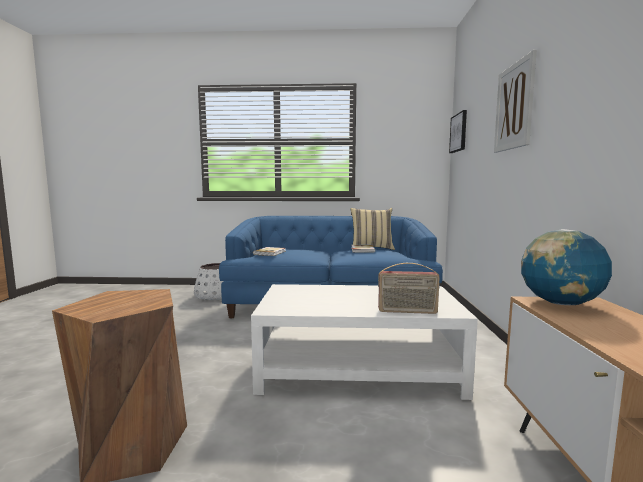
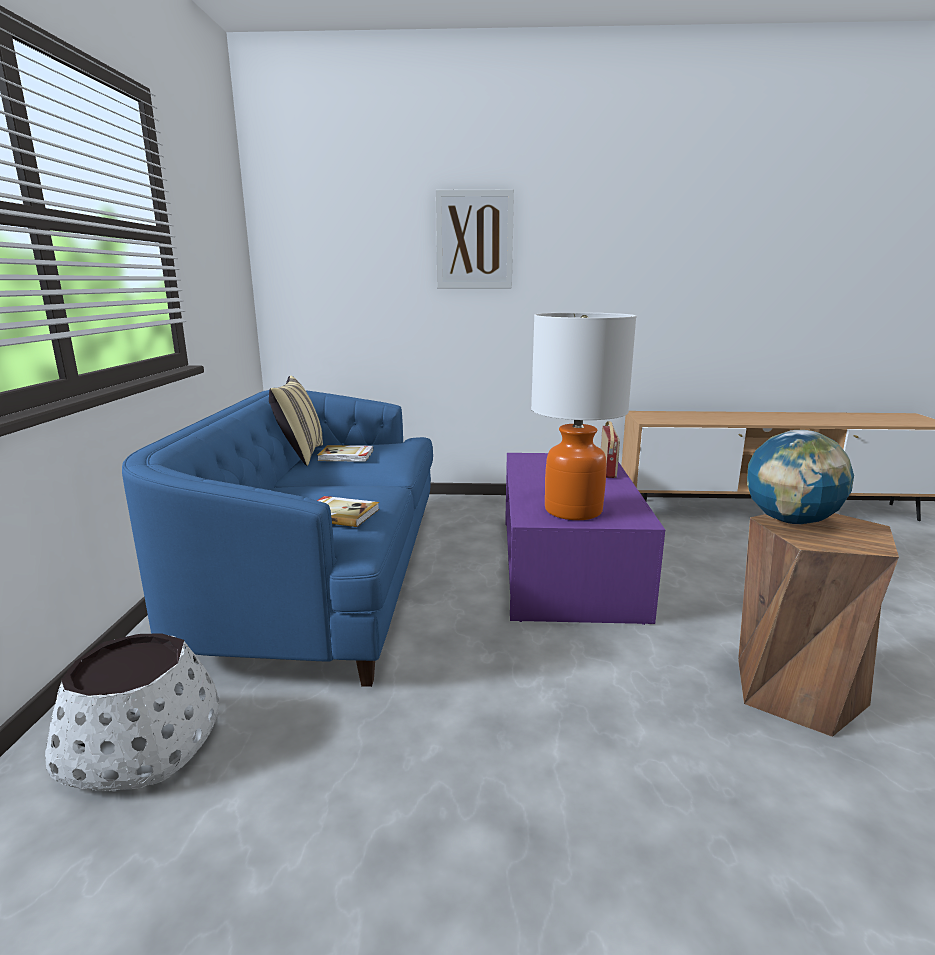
camera: 90 degrees left, 10 degrees up
white coffee table [251,284,478,400] -> purple coffee table [505,453,665,625]
picture [449,110,467,153] -> none
globe [521,229,612,305] -> globe moved to [747,430,854,524]
none -> table lamp [531,312,636,520]

